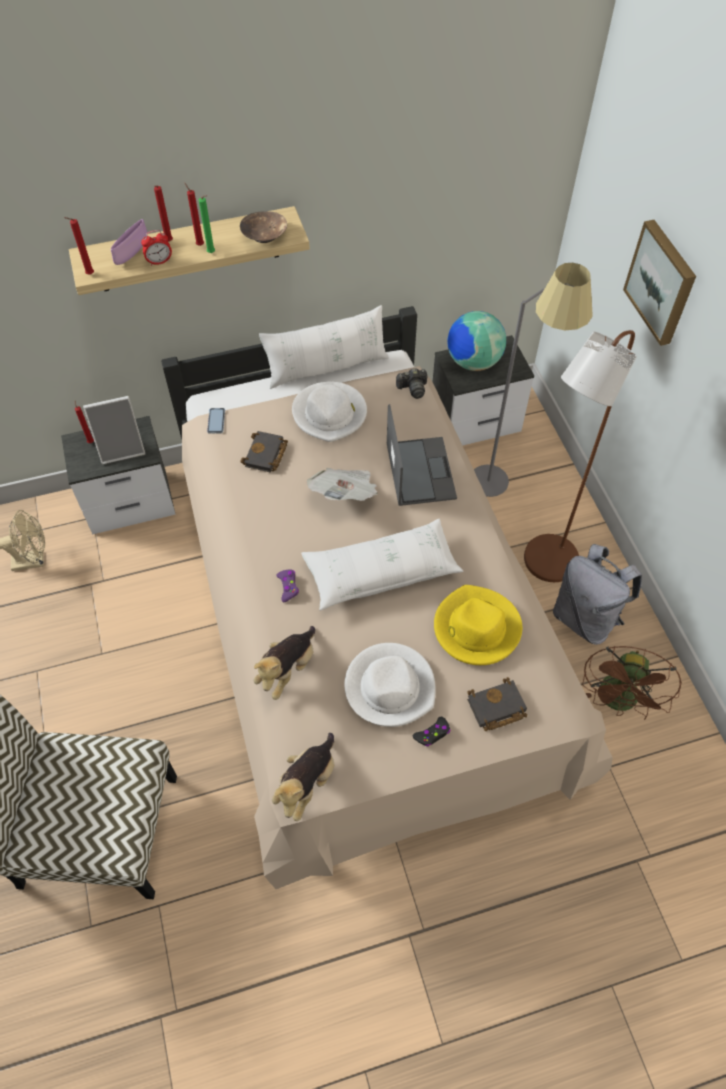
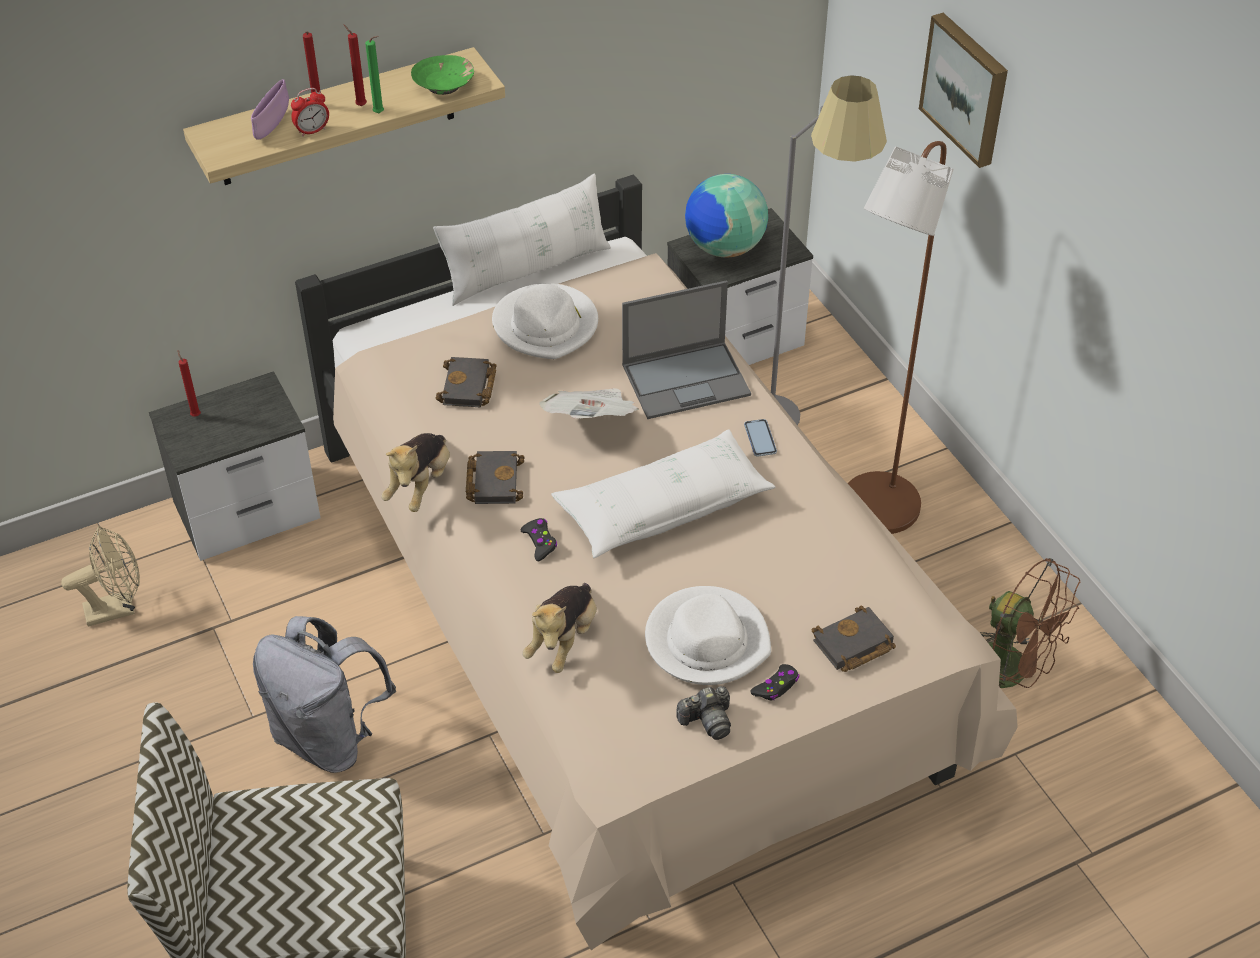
camera: 10 degrees left, 10 degrees down
red candle [64,217,94,275] -> none
picture frame [83,396,145,464] -> none
phone [207,408,225,434] -> phone moved to [744,419,777,457]
brown bowl [240,211,287,243] -> green bowl [411,55,474,95]
plush toy [272,733,334,821] -> plush toy moved to [381,433,450,512]
purple game controller [276,569,299,602] -> black game controller [520,518,557,561]
laptop [387,404,457,506] -> laptop turned 90 degrees clockwise [622,280,751,419]
camera [396,368,427,399] -> camera moved to [676,686,731,740]
yellow hat [434,585,523,665] -> none
grey backpack [553,544,642,645] -> grey backpack moved to [253,616,396,773]
brown fan [582,646,681,720] -> brown fan turned 60 degrees counterclockwise [979,558,1081,688]
none -> black book [466,451,524,504]

